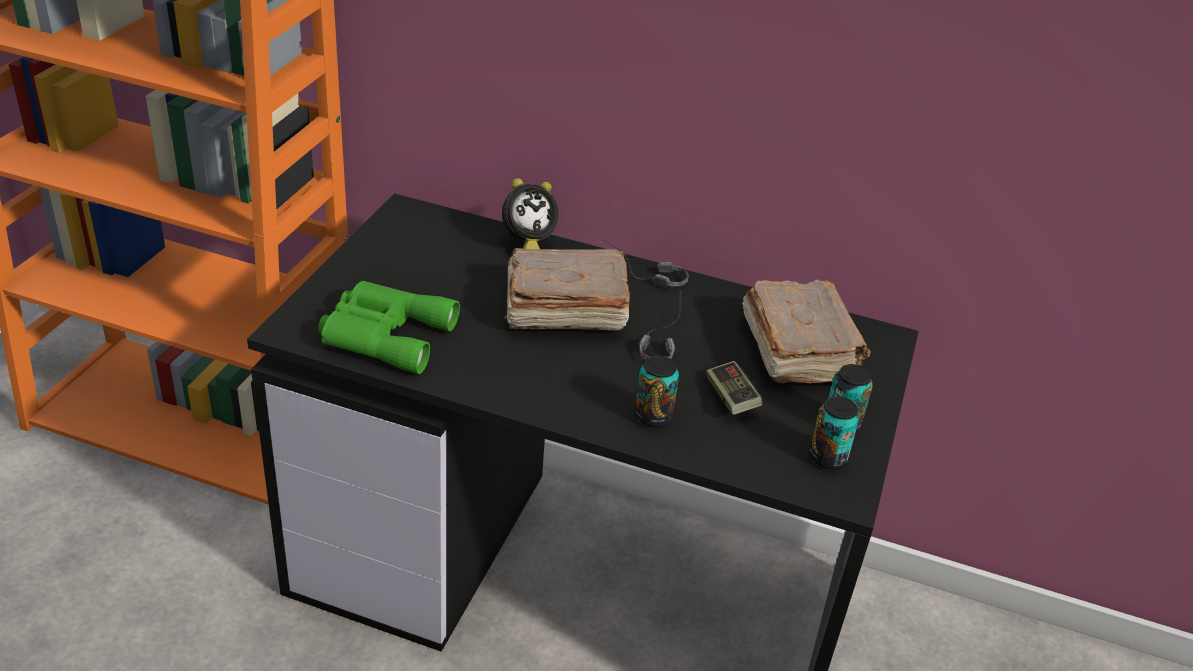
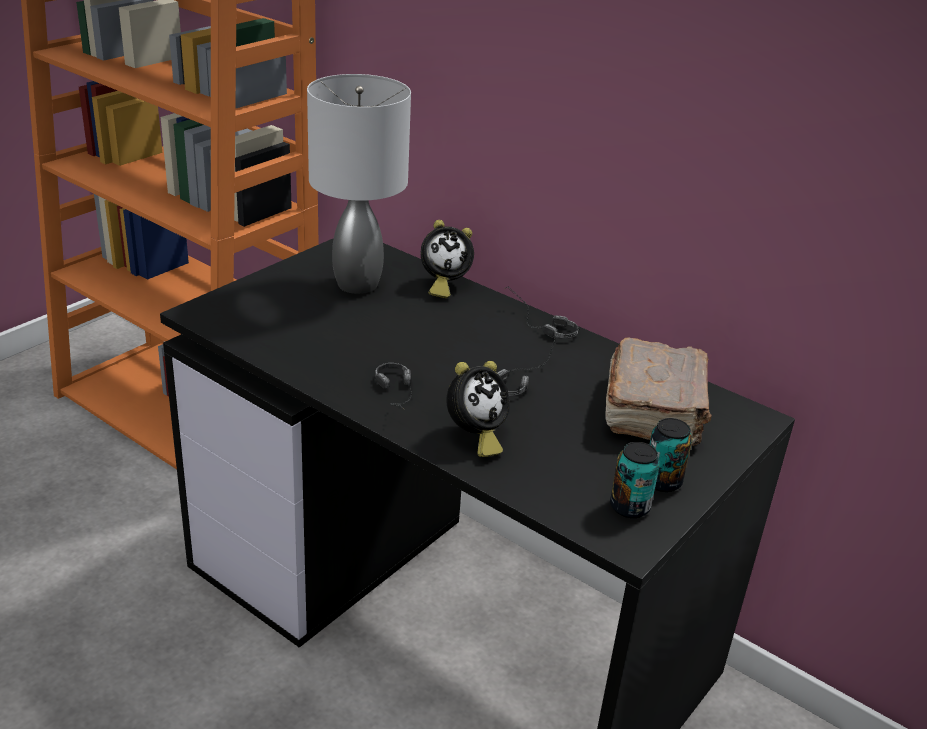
camera: 20 degrees right, 5 degrees down
green binoculars [318,281,460,374] -> none
brown book [504,248,630,330] -> none
can [635,356,679,427] -> alarm clock [447,361,510,457]
game controller [706,361,763,415] -> none
none -> grey table lamp [307,74,411,294]
none -> headphones [375,363,412,410]

